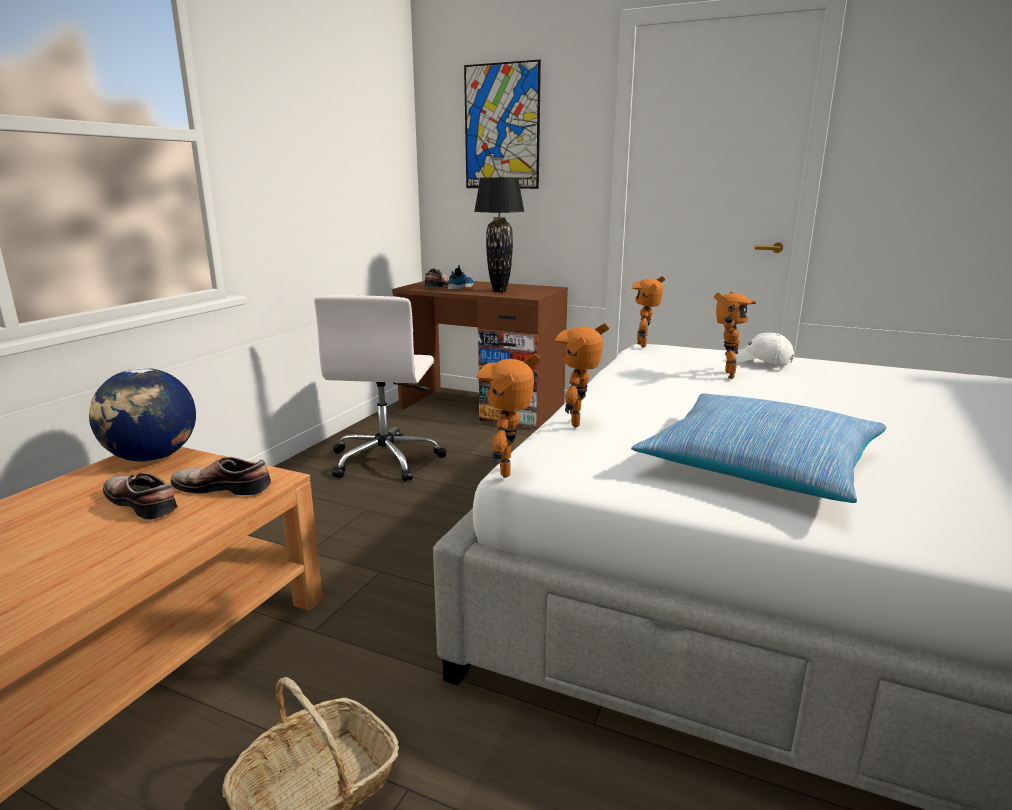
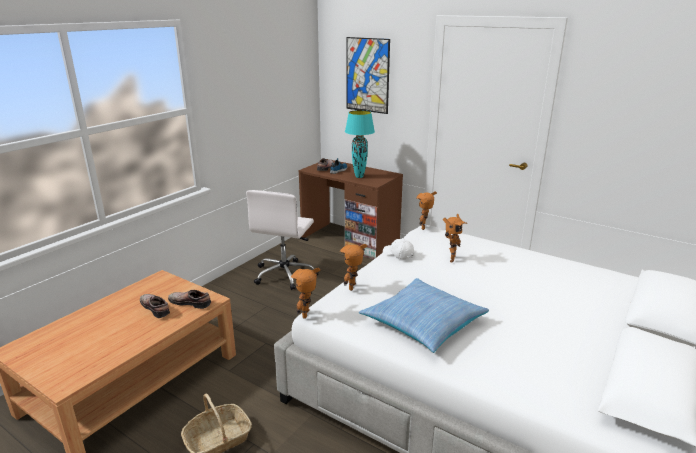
camera: 10 degrees right, 5 degrees up
globe [89,368,196,462] -> none
black table lamp [474,178,525,292] -> turquoise table lamp [345,110,375,178]
white cap [735,333,794,365] -> white cap moved to [383,239,414,260]

